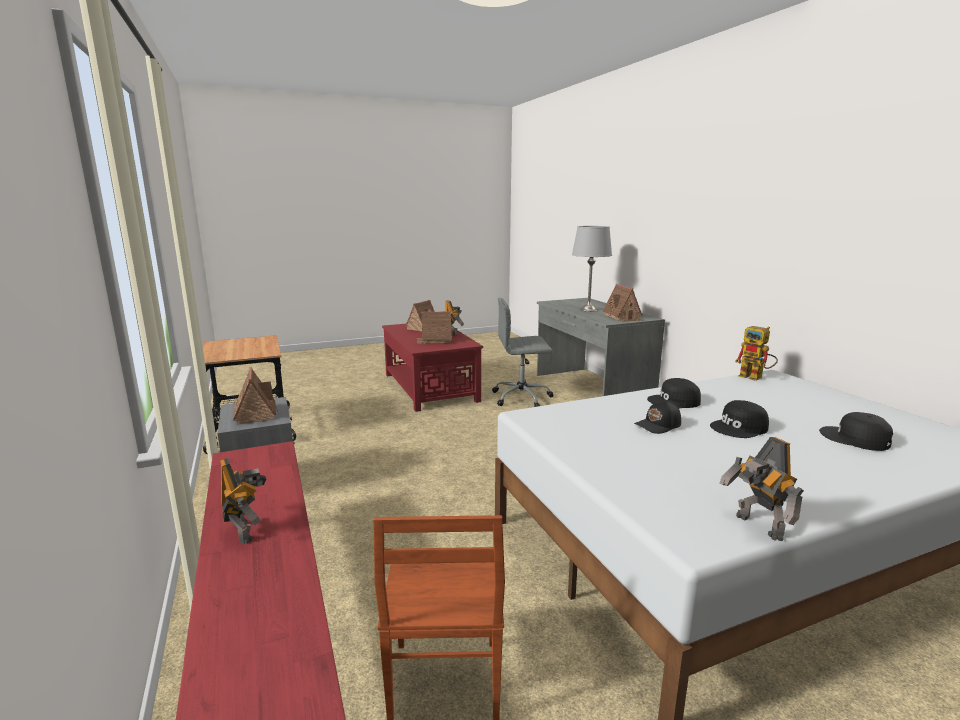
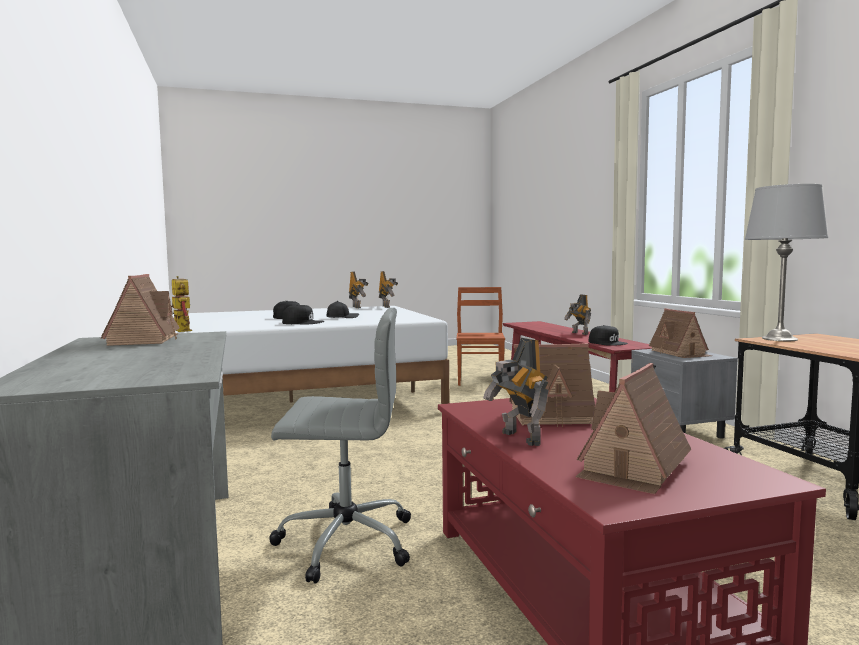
camera: 175 degrees left, 10 degrees down
grey table lamp [572,226,612,312] -> grey table lamp moved to [745,184,828,341]
black cap [819,412,893,451] -> black cap moved to [589,325,628,346]
none -> toy robot [379,271,398,308]

